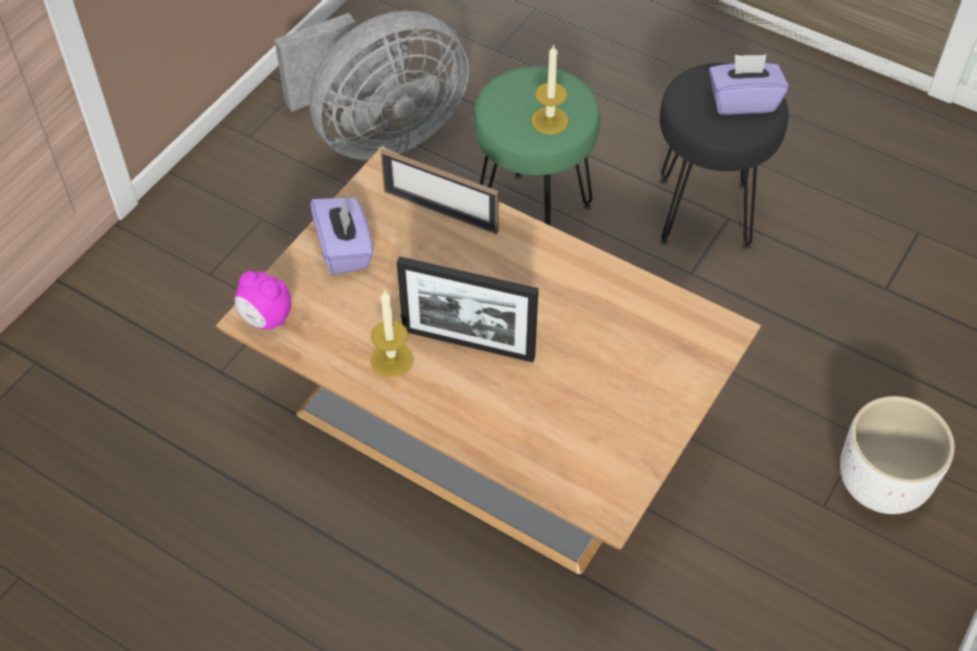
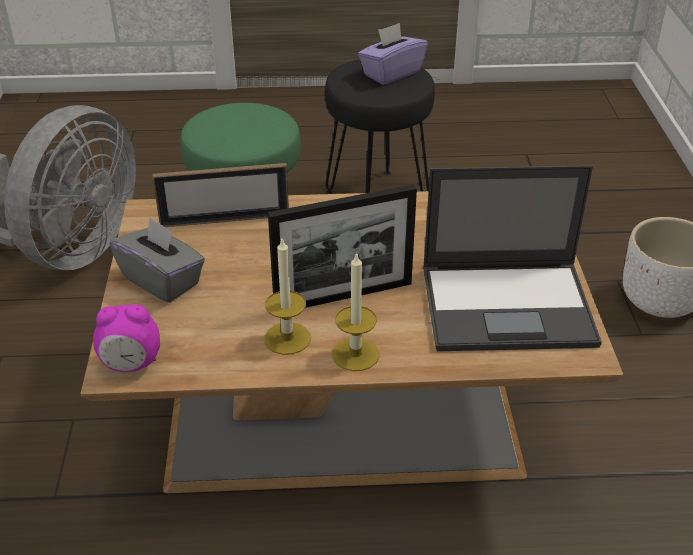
camera: 35 degrees left, 15 degrees down
purple tissue box [310,196,374,275] -> grey tissue box [109,217,205,303]
candle [531,45,569,134] -> candle moved to [332,252,379,371]
none -> laptop [423,165,602,351]

